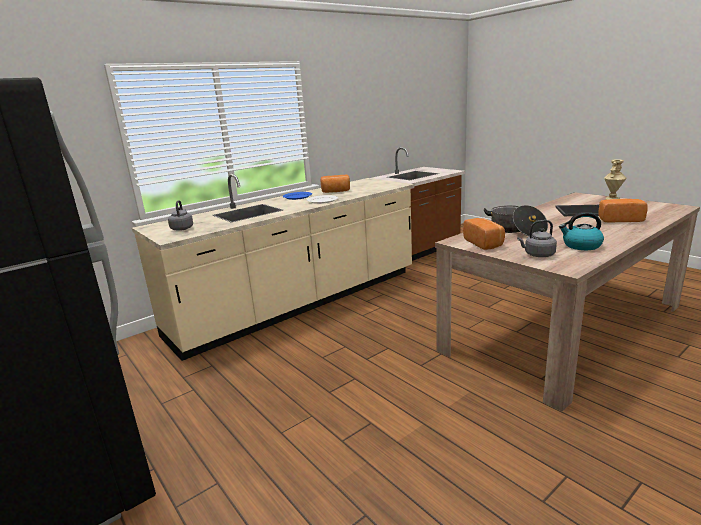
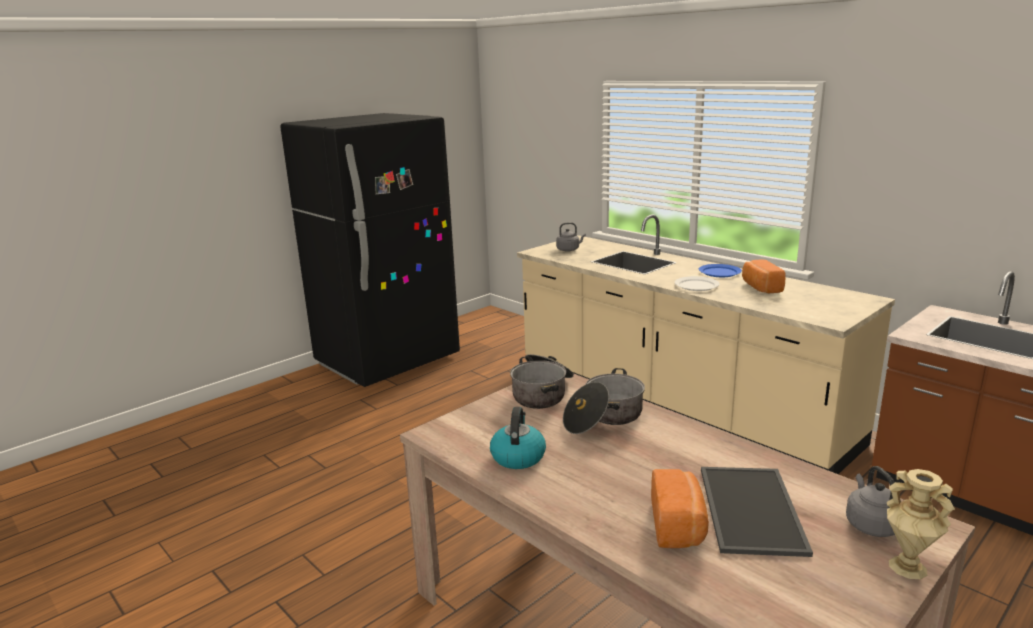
camera: 85 degrees right, 0 degrees up
bread [463,218,505,250] -> cooking pot [510,354,574,409]
grey kettle [517,220,557,257] -> grey kettle moved to [846,466,895,537]

